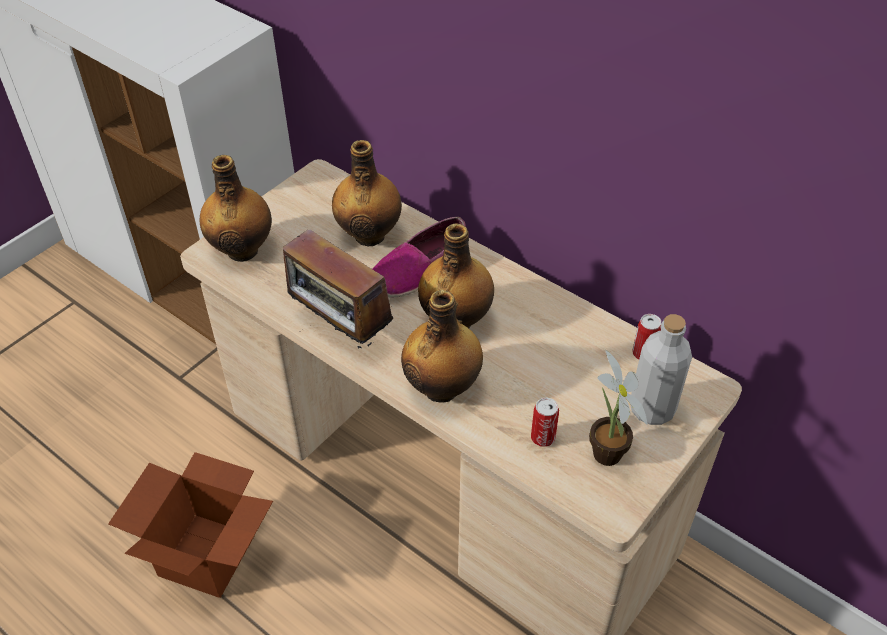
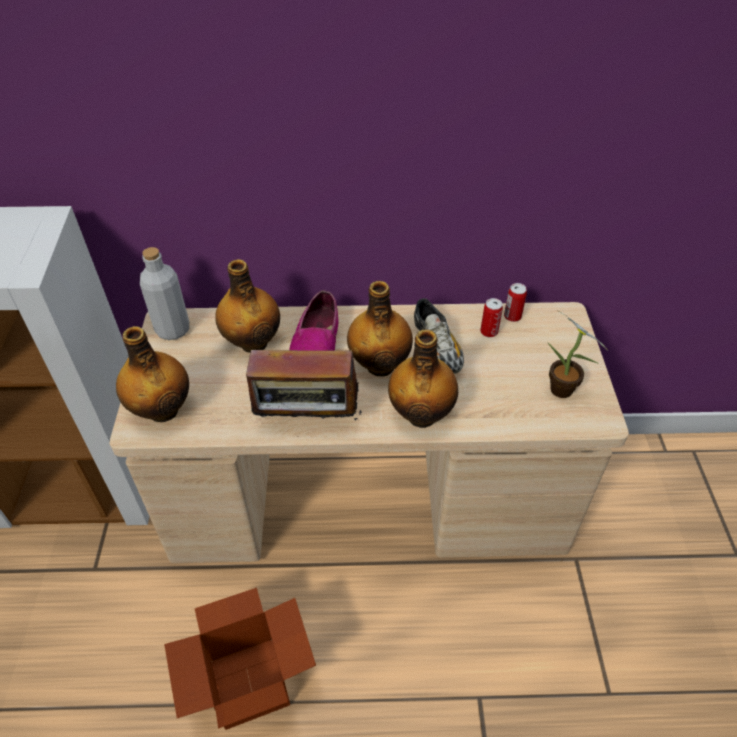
camera: 40 degrees left, 0 degrees up
can [531,397,559,447] -> can moved to [480,298,503,337]
grey bottle [630,314,692,425] -> grey bottle moved to [140,247,189,340]
none -> shoe [414,298,464,374]

